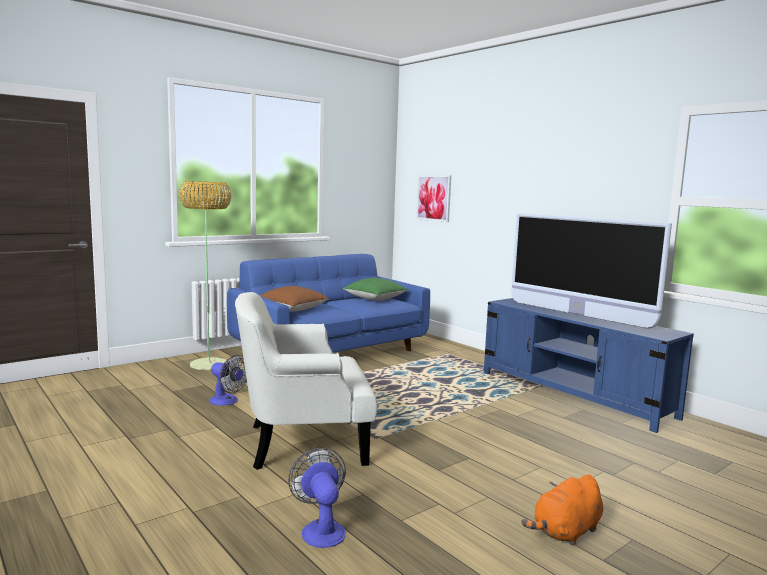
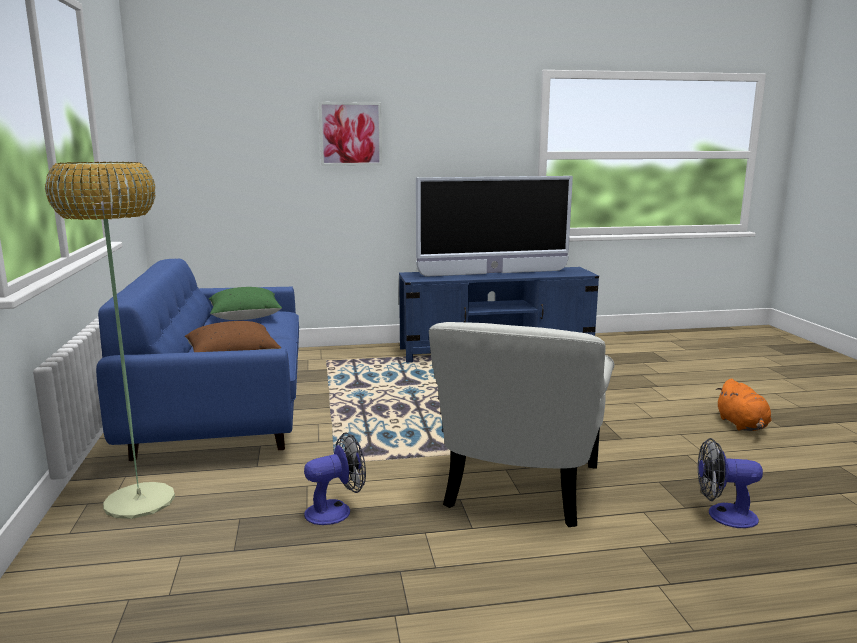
camera: 60 degrees left, 5 degrees up
picture [416,175,451,222] -> picture moved to [319,102,382,166]

